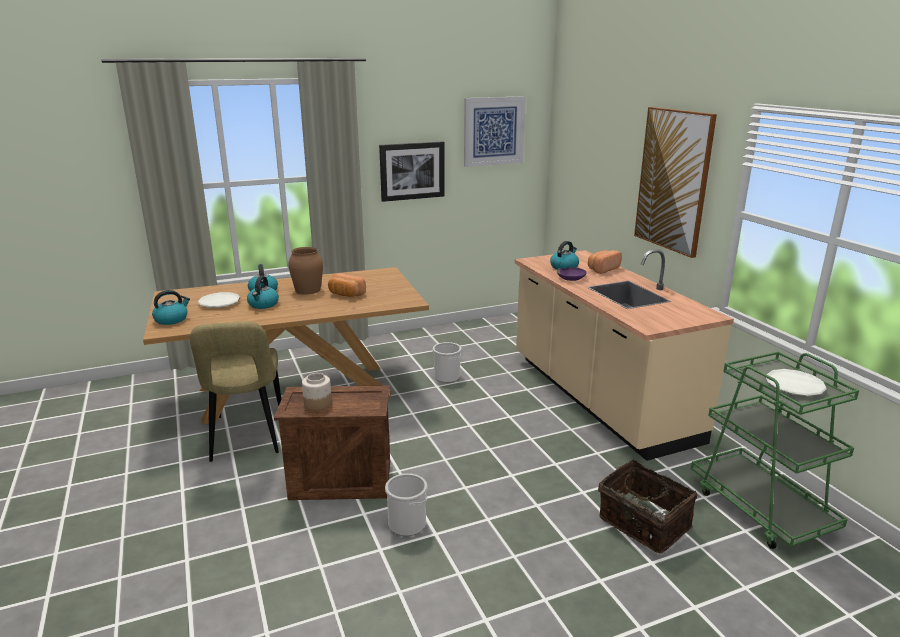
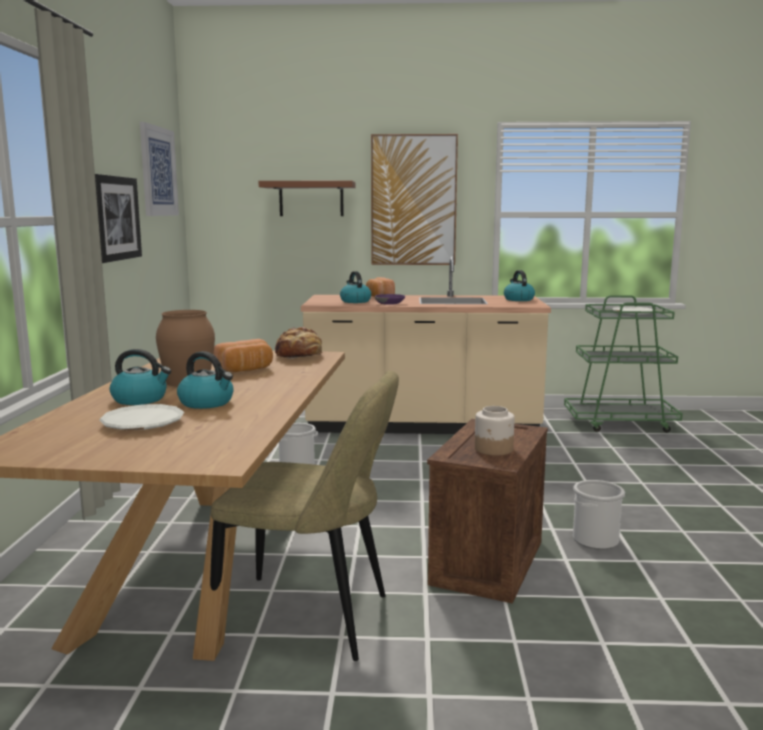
camera: 65 degrees left, 10 degrees down
kettle [152,290,190,325] -> kettle moved to [504,270,535,301]
basket [598,459,698,553] -> none
none -> brown shelf [258,181,356,216]
none -> bread [275,327,323,359]

